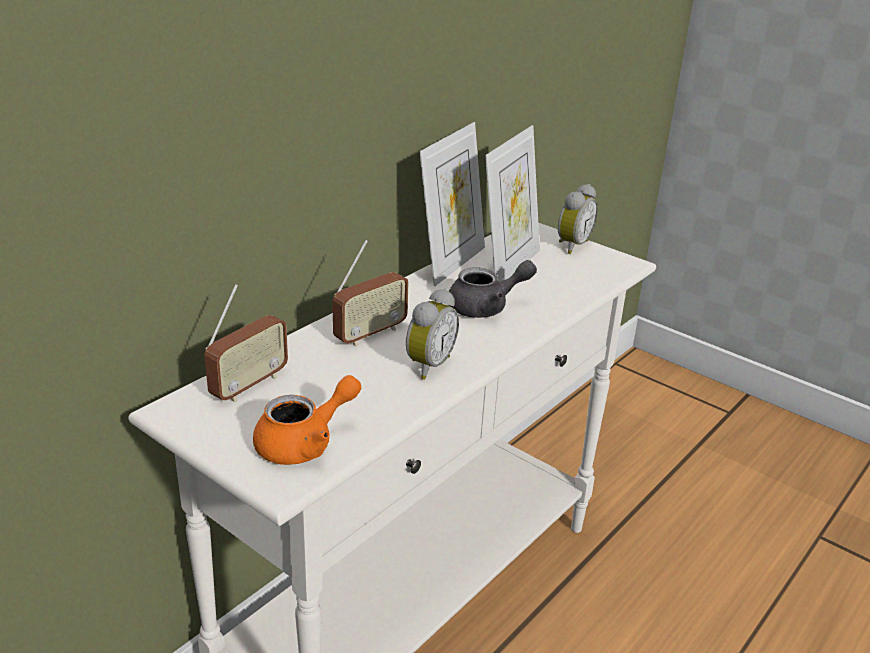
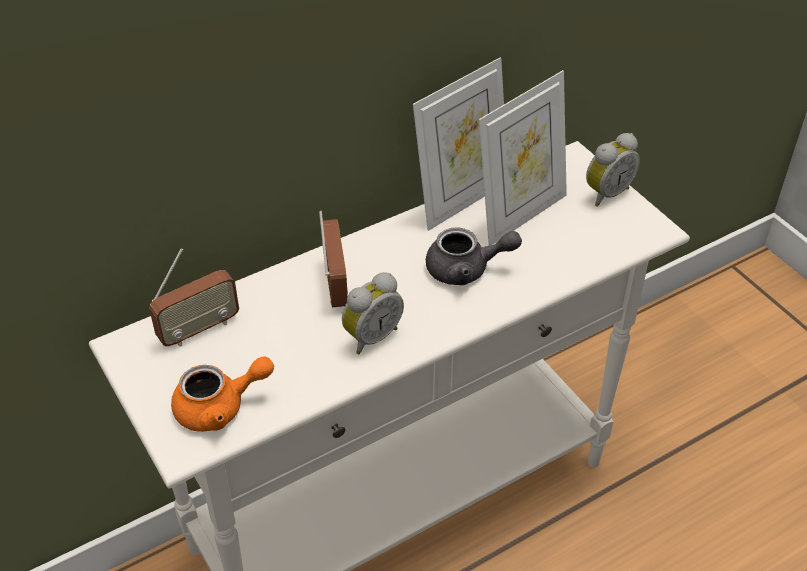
camera: 20 degrees right, 15 degrees up
radio [333,240,409,346] -> radio turned 75 degrees counterclockwise [319,211,348,308]

